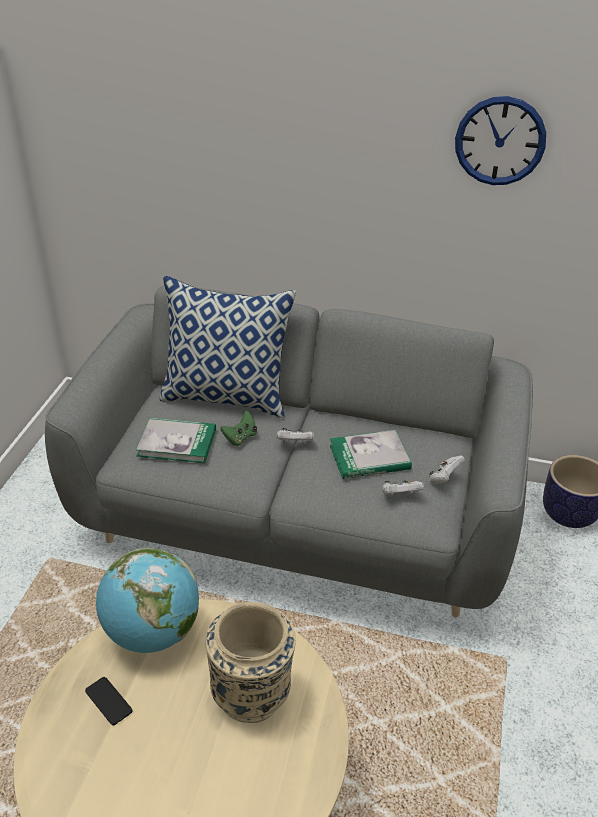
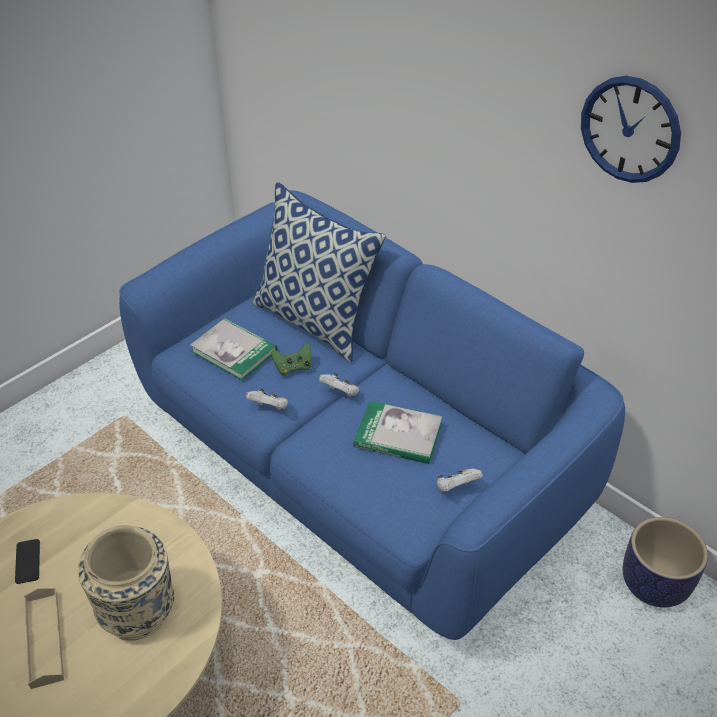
camera: 30 degrees right, 5 degrees up
grey sofa [45,286,533,617] -> blue sofa [119,190,625,640]
globe [96,548,199,653] -> none
white game controller [382,481,424,497] -> white game controller moved to [246,389,288,410]
none -> beige tray [24,588,64,689]

